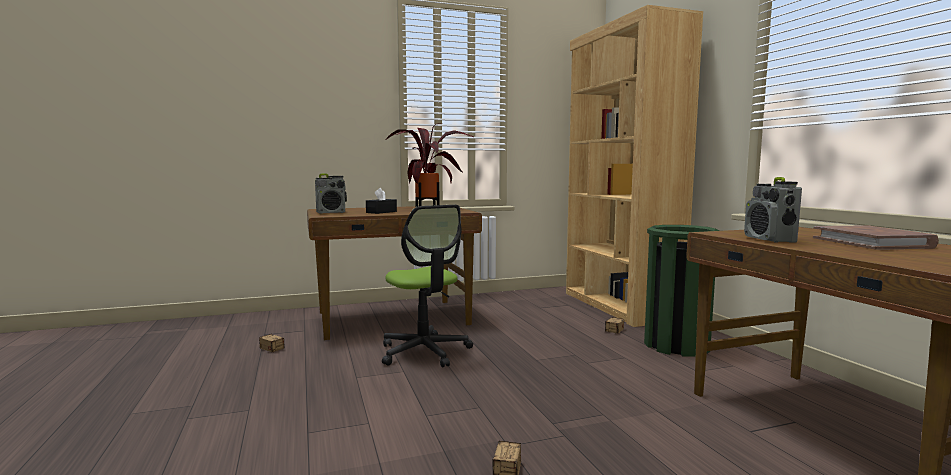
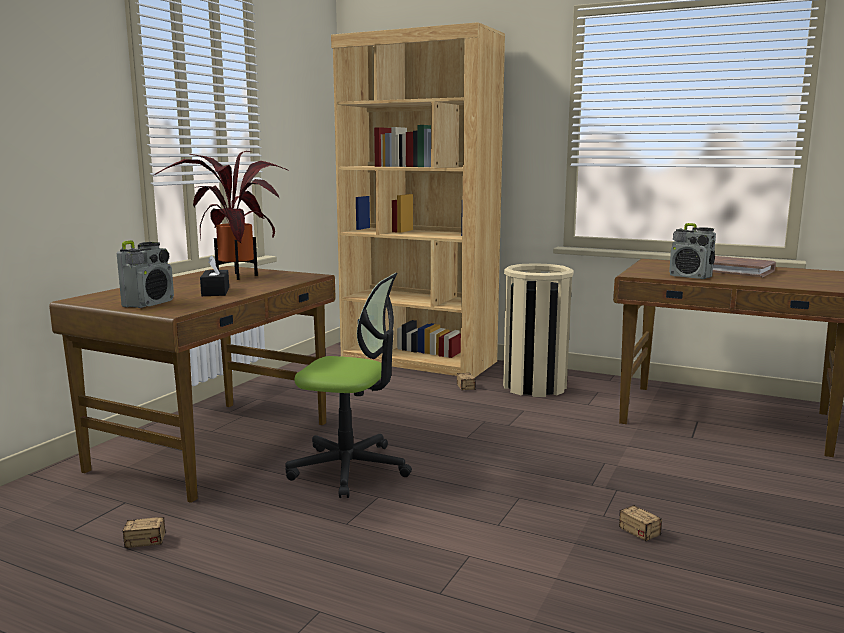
camera: 45 degrees left, 5 degrees up
green trash can [644,225,719,357] -> beige trash can [503,263,574,397]

